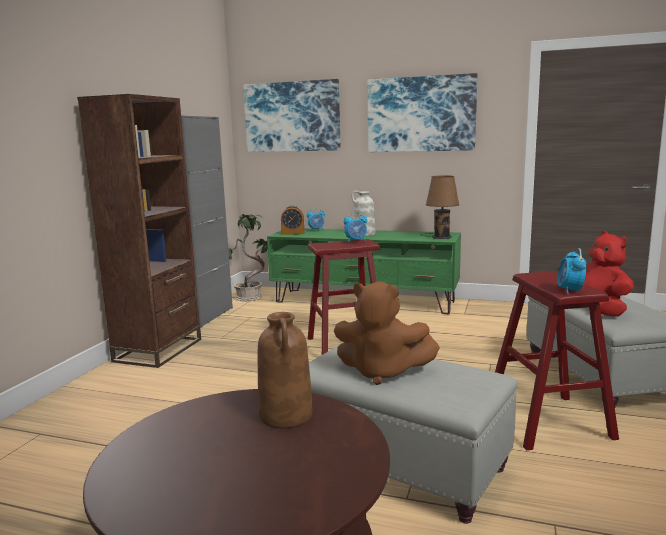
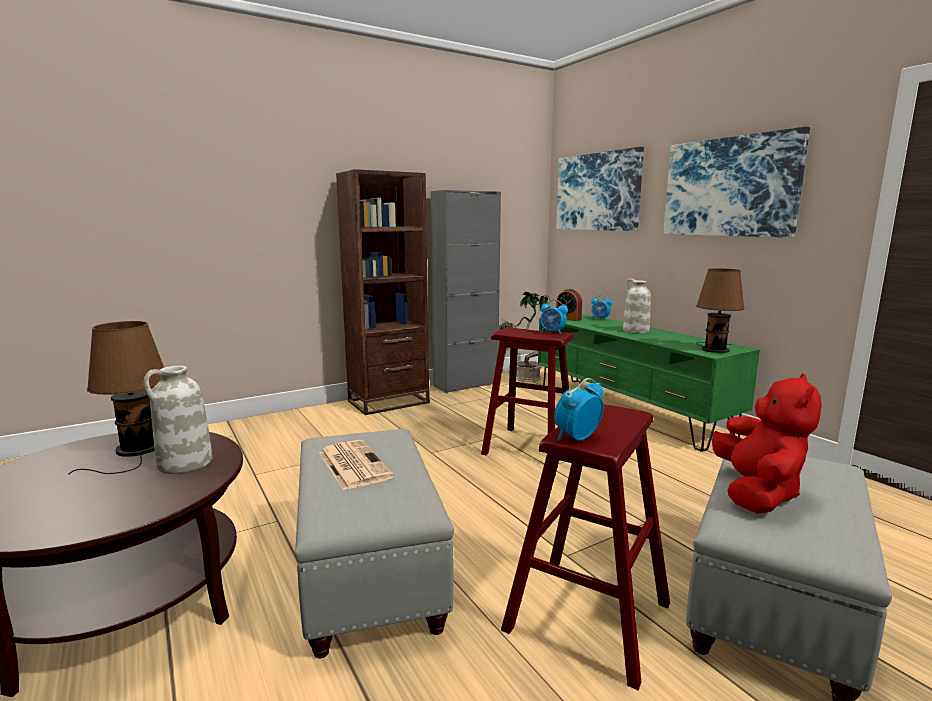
camera: 40 degrees right, 0 degrees up
brown vase [258,312,312,428] -> white vase [144,366,213,474]
brown plush toy [334,282,440,385] -> newspaper [319,440,394,491]
none -> brown table lamp [68,321,164,475]

